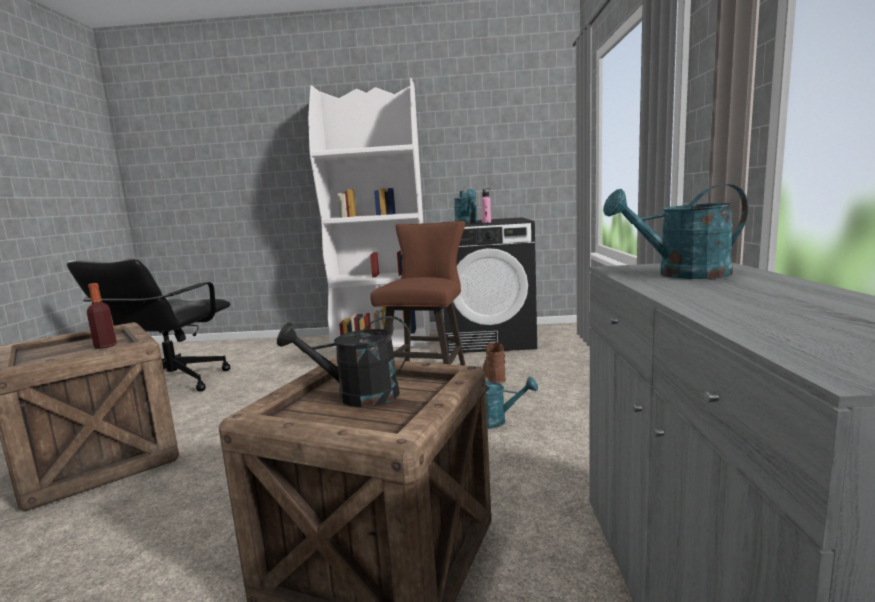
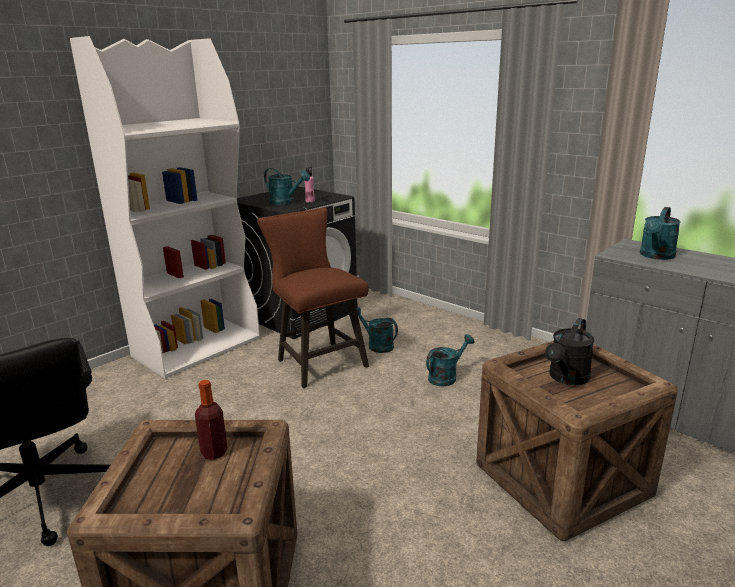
camera: 50 degrees left, 10 degrees up
brown boot [483,343,506,383] -> turquoise watering can [356,307,398,353]

